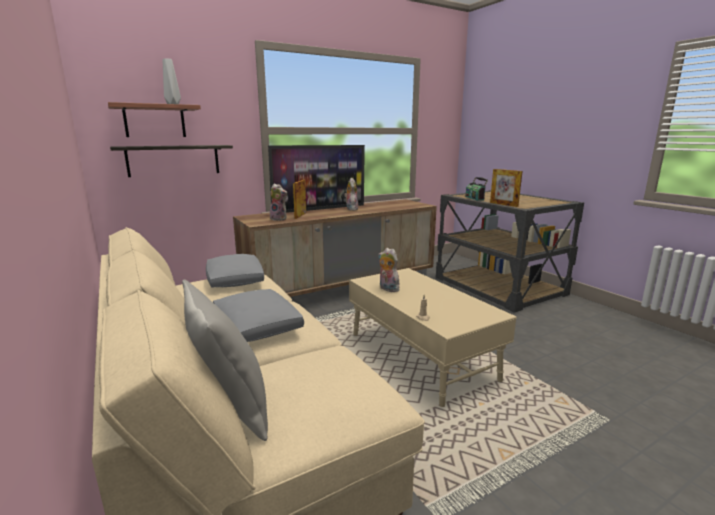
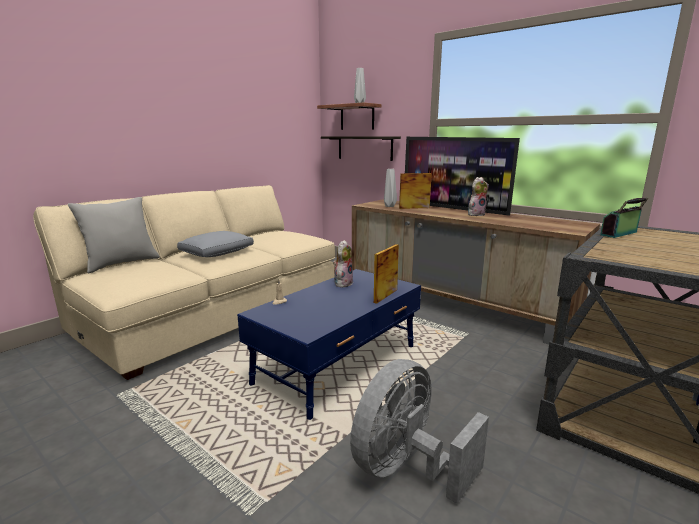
camera: 70 degrees right, 0 degrees up
grey pillow [206,254,264,287] -> none
plush toy [270,184,287,221] -> grey vase [384,169,397,207]
beige coffee table [349,268,516,407] -> blue coffee table [237,269,421,420]
picture frame [490,169,522,207] -> picture frame moved to [374,244,399,304]
none -> grey fan [350,359,489,504]

